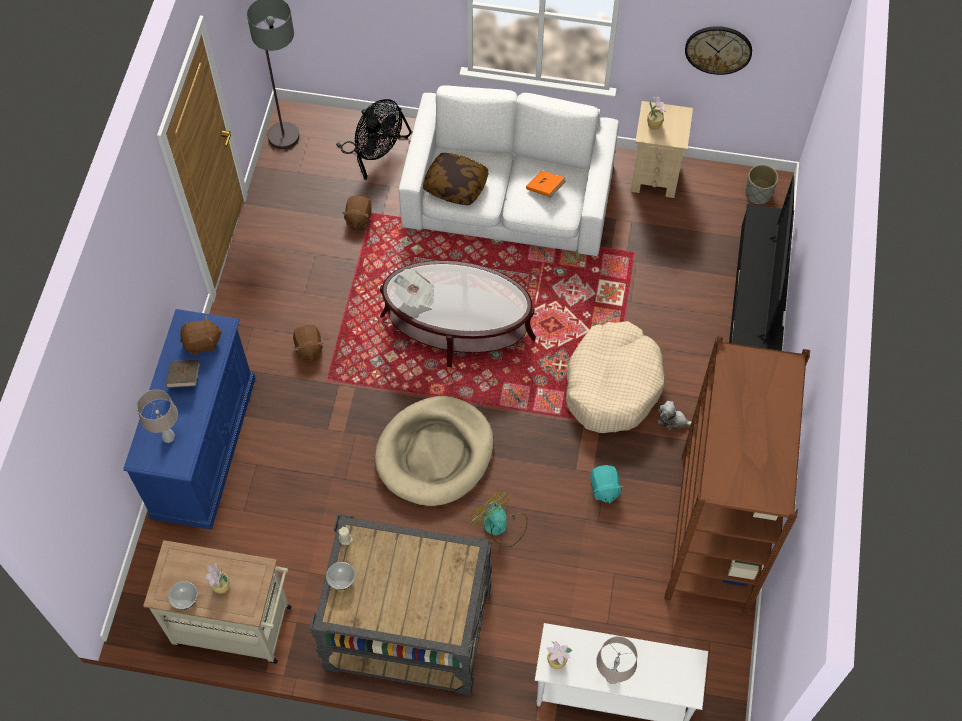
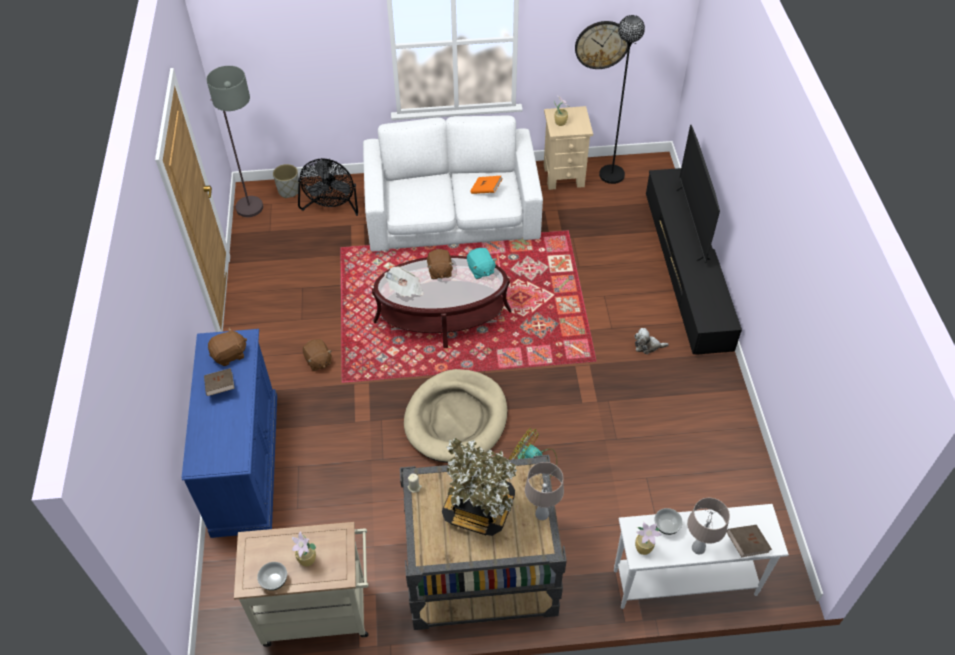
camera: 15 degrees left, 10 degrees down
beige table lamp [137,389,178,443] -> beige table lamp moved to [525,462,564,520]
bowl [326,562,355,590] -> bowl moved to [654,508,683,535]
black fan [336,99,412,180] -> black fan turned 75 degrees clockwise [298,158,358,216]
brown plush toy [342,195,372,228] -> brown plush toy moved to [427,249,454,279]
pillow [423,153,488,205] -> none
beige dog bed [566,321,665,433] -> none
turquoise plush toy [590,465,624,503] -> turquoise plush toy moved to [467,248,497,279]
brown bookcase [664,336,810,614] -> none
grey planter [745,165,778,204] -> grey planter moved to [273,164,299,198]
none -> potted plant [442,437,517,536]
none -> black floor lamp [599,15,645,184]
none -> brown book [727,525,772,557]

